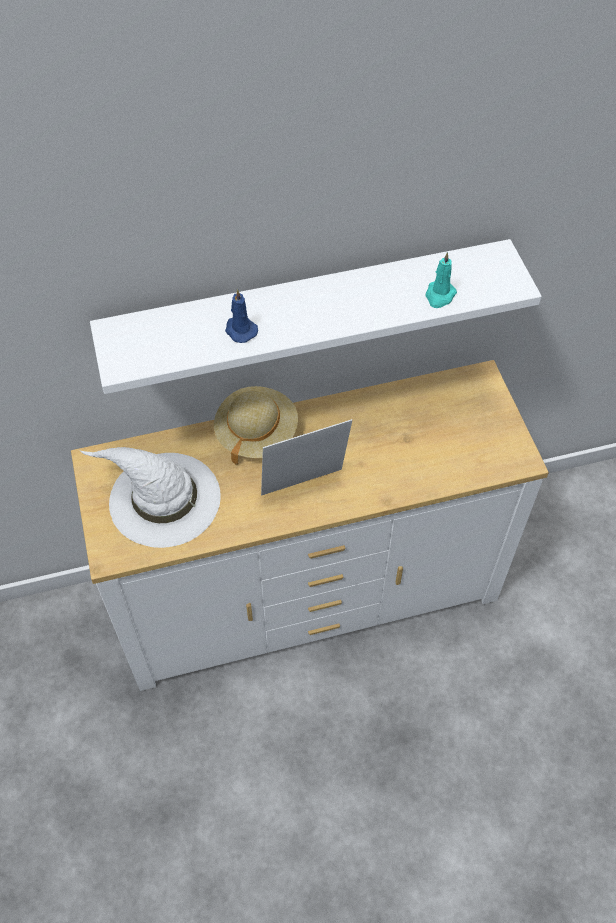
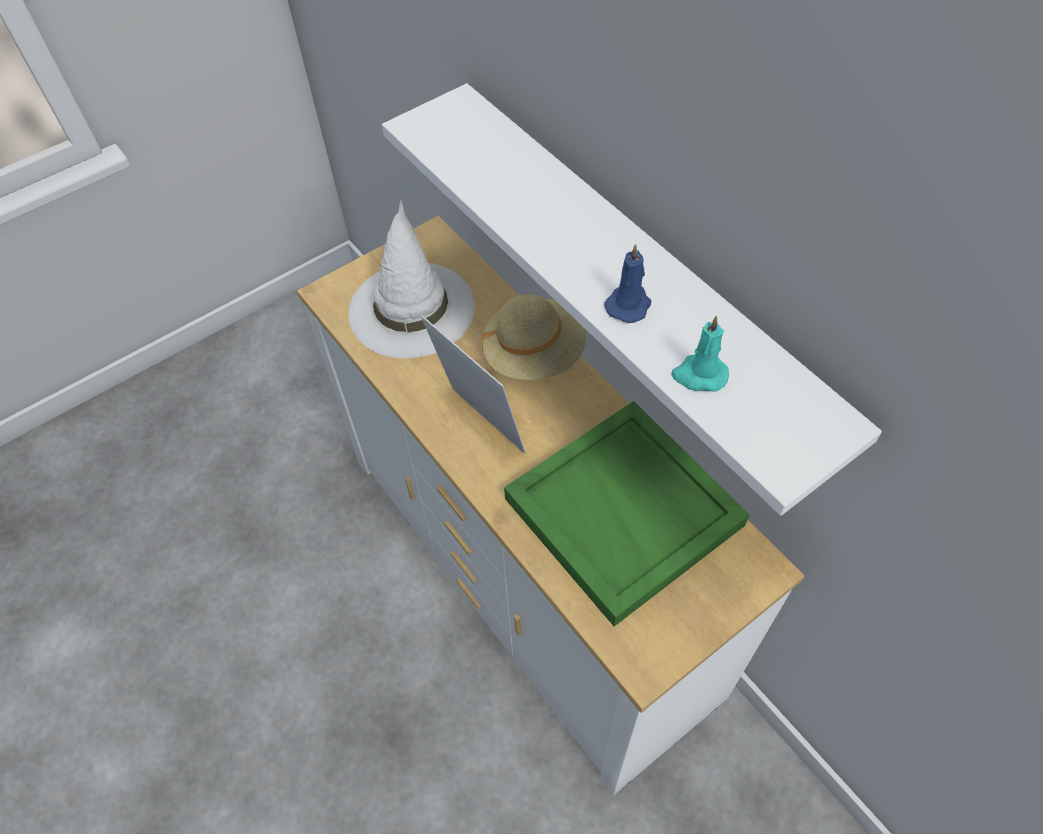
camera: 70 degrees right, 0 degrees up
blue candle [225,289,258,343] -> blue candle moved to [604,244,651,323]
none -> green tray [504,401,750,626]

